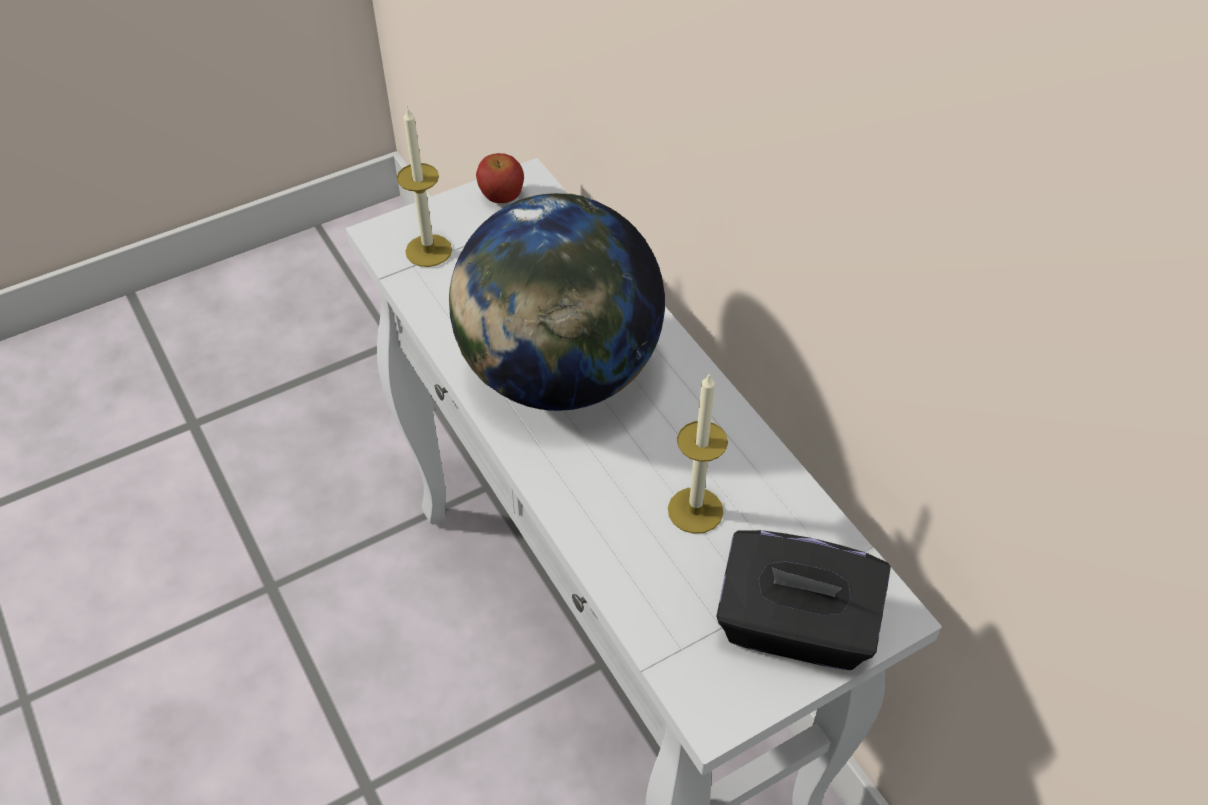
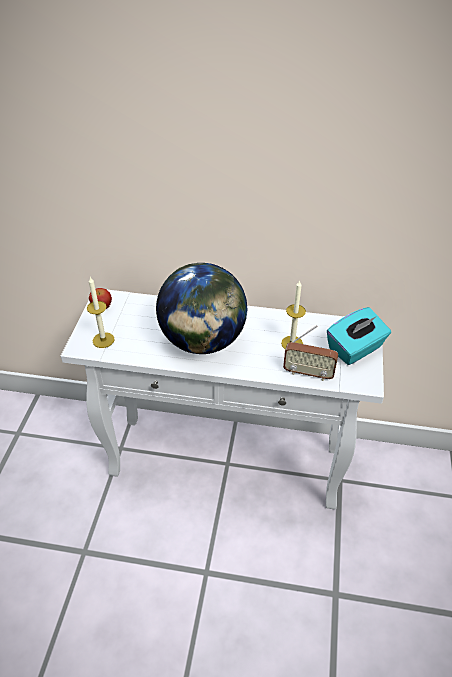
camera: 50 degrees left, 5 degrees down
black tissue box [716,530,891,670] -> turquoise tissue box [327,307,391,365]
none -> radio [283,325,338,381]

